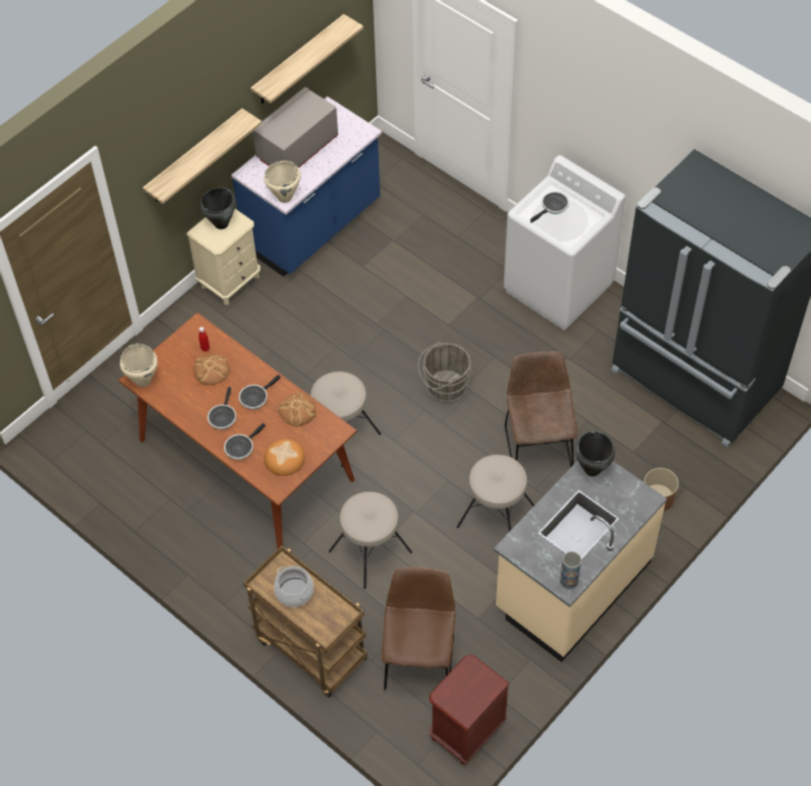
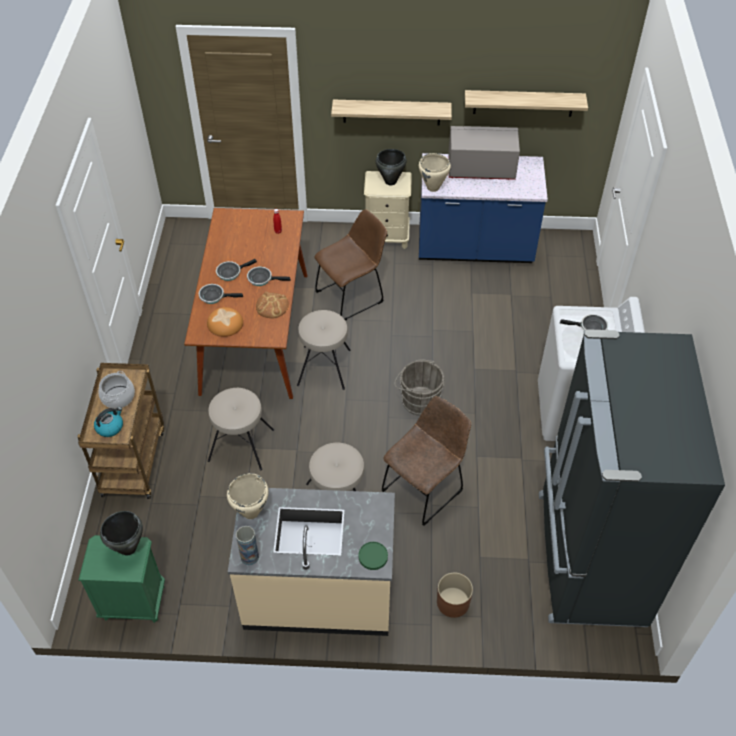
camera: 50 degrees right, 5 degrees down
beige cooking pot [120,343,158,387] -> beige cooking pot moved to [227,473,269,519]
bread [194,355,230,385] -> none
brown chair [381,567,456,690] -> brown chair moved to [314,210,387,320]
brown nightstand [429,655,510,765] -> green nightstand [78,535,165,623]
black cooking pot [575,431,615,476] -> black cooking pot moved to [100,511,143,555]
none -> kettle [94,407,123,437]
none -> green plate [359,542,388,570]

